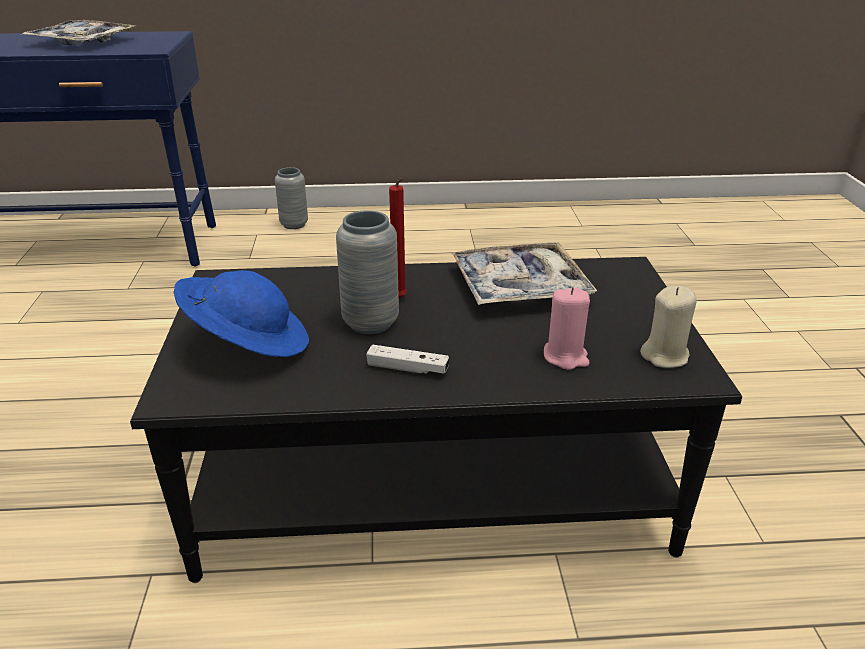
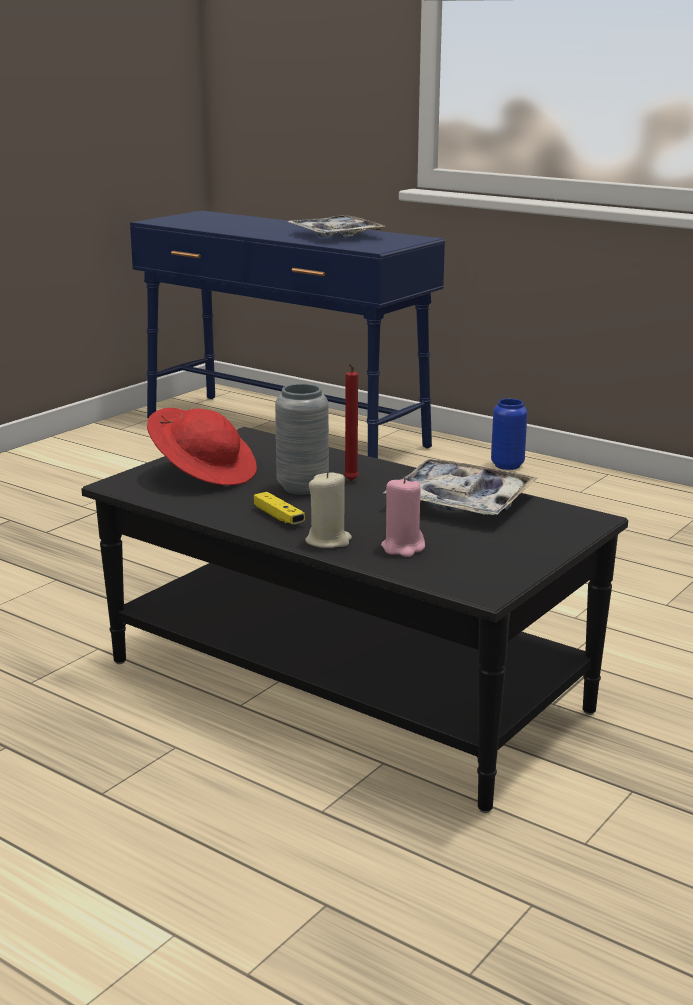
camera: 40 degrees right, 10 degrees down
blue hat [174,270,309,357] -> red hat [147,408,257,486]
grey vase [275,167,308,229] -> blue vase [491,399,528,470]
white game controller [366,345,449,374] -> yellow game controller [254,492,305,524]
beige candle [640,286,697,368] -> beige candle moved to [305,471,352,548]

